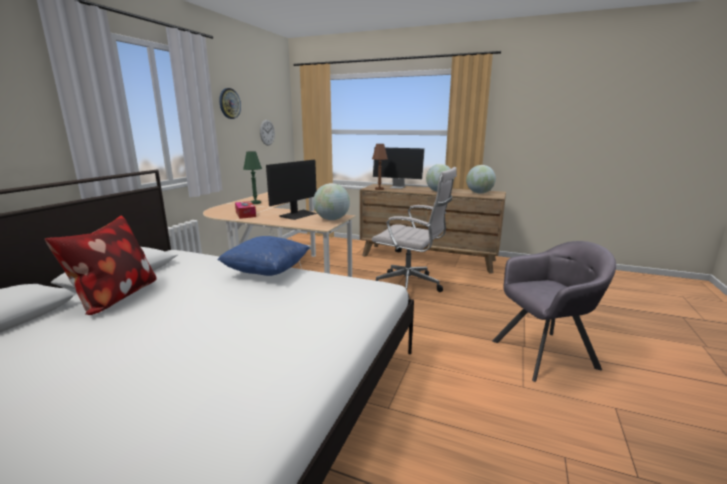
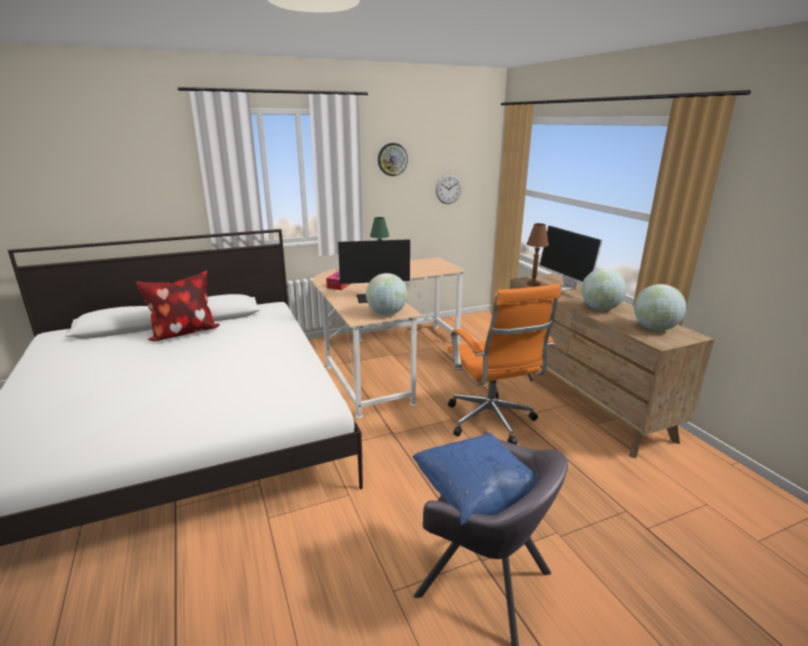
camera: 45 degrees right, 5 degrees up
blue pillow [217,236,310,276] -> blue pillow moved to [412,433,539,525]
white office chair [372,167,457,298] -> orange office chair [448,283,561,445]

